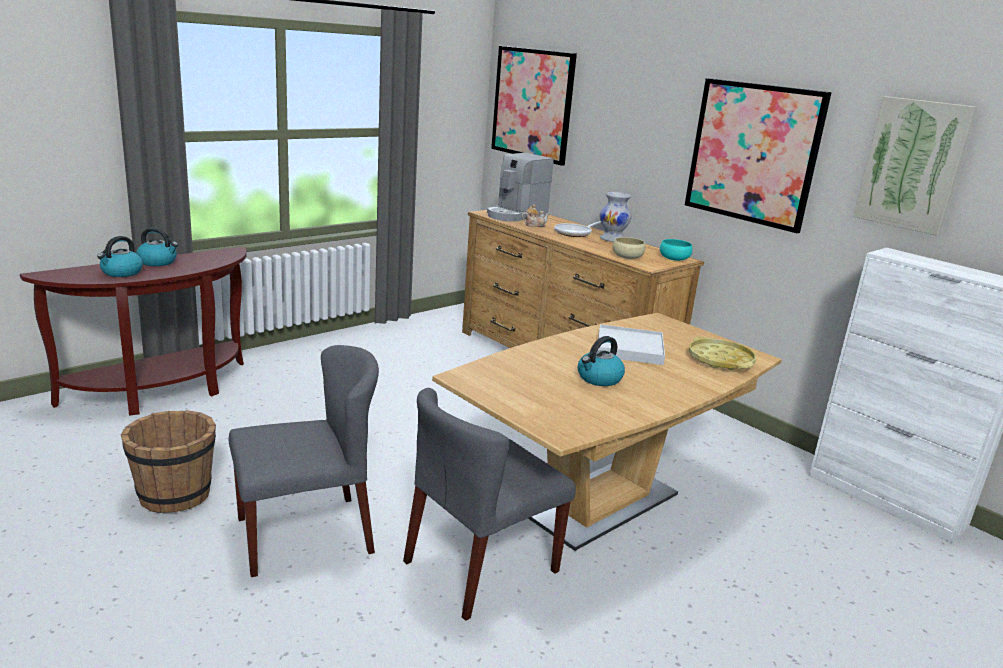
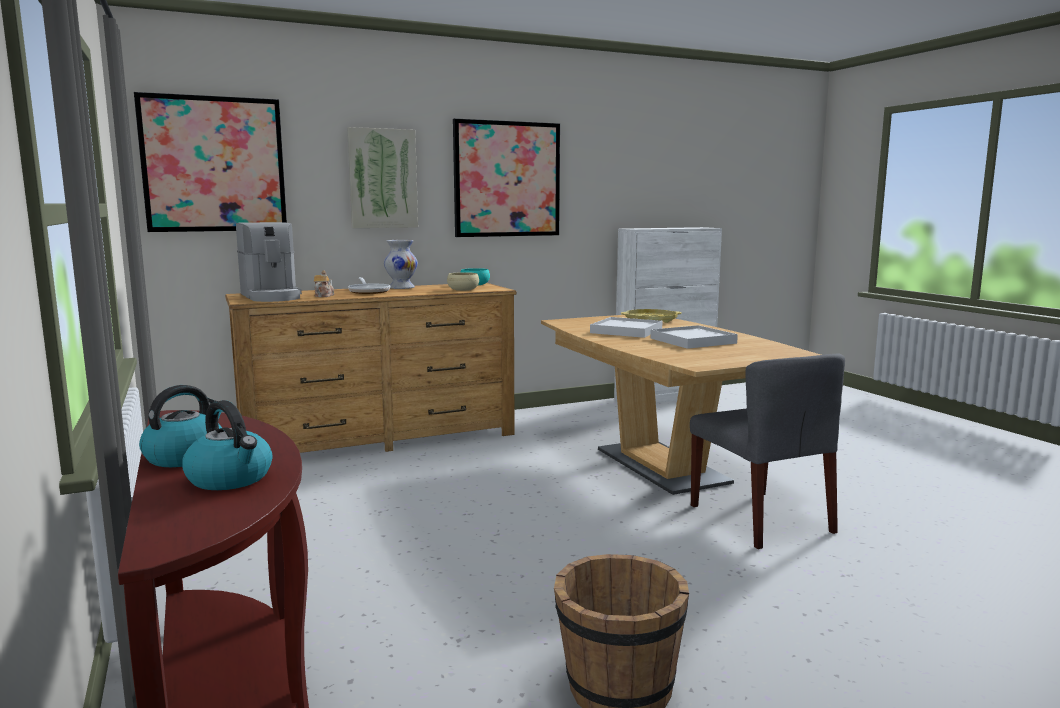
camera: 70 degrees left, 10 degrees down
grey chair [229,345,379,577] -> none
kettle [578,336,625,386] -> white tray [651,325,738,349]
picture [854,96,977,236] -> picture moved to [347,127,418,228]

